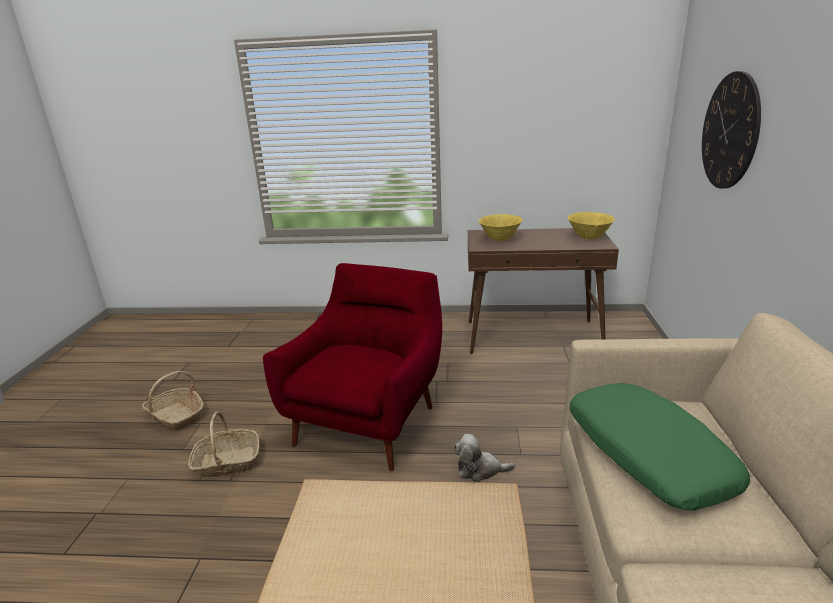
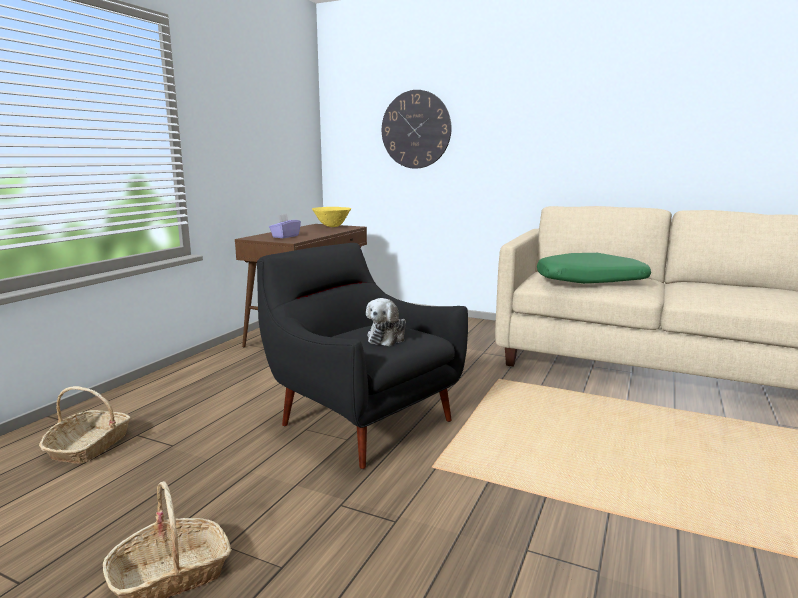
camera: 70 degrees left, 10 degrees down
basket [188,412,259,478] -> basket moved to [39,386,131,464]
red armchair [263,263,442,471] -> black armchair [257,243,468,469]
plush toy [454,434,515,482] -> plush toy moved to [366,298,406,346]
yellow bowl [479,214,522,241] -> purple tissue box [269,214,301,238]

